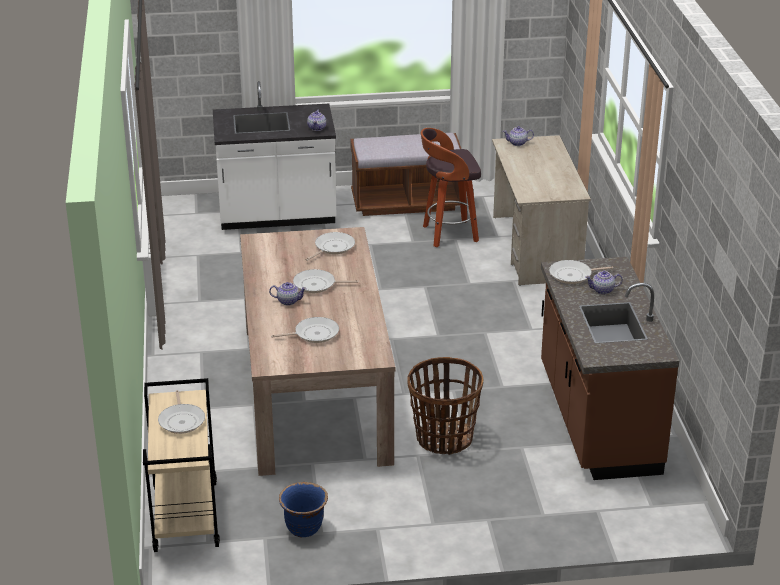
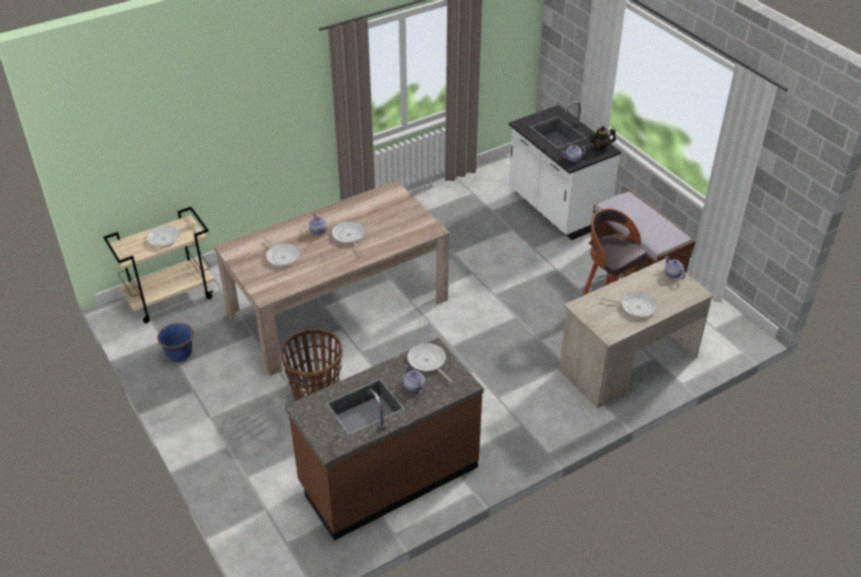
camera: 65 degrees right, 10 degrees up
frying pan [306,232,355,261] -> frying pan moved to [601,292,657,317]
none -> teapot [589,126,616,152]

